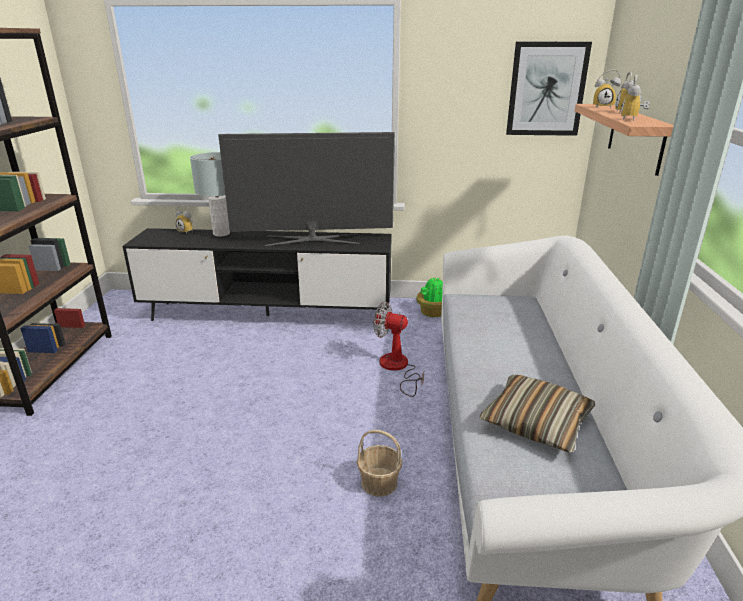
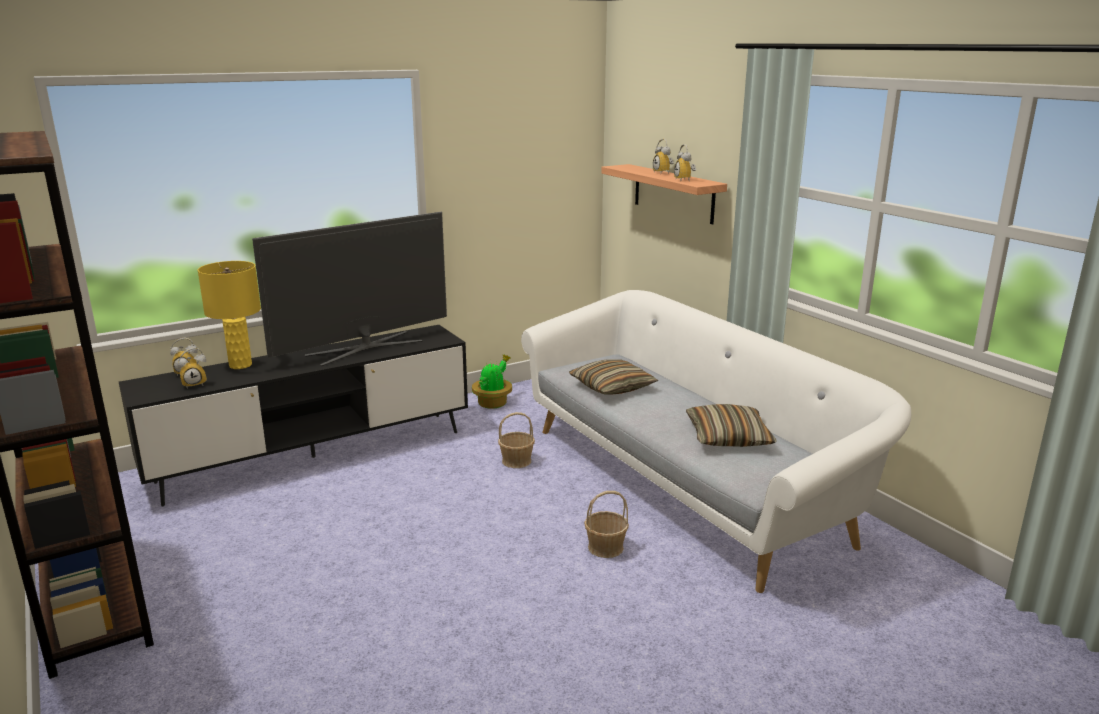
camera: 35 degrees left, 5 degrees down
grey table lamp [190,152,230,236] -> yellow table lamp [198,261,261,369]
fan [373,302,424,397] -> basket [498,412,535,468]
picture [506,42,592,136] -> none
alarm clock [593,69,621,109] -> alarm clock moved to [177,347,207,389]
none -> pillow [569,359,658,395]

